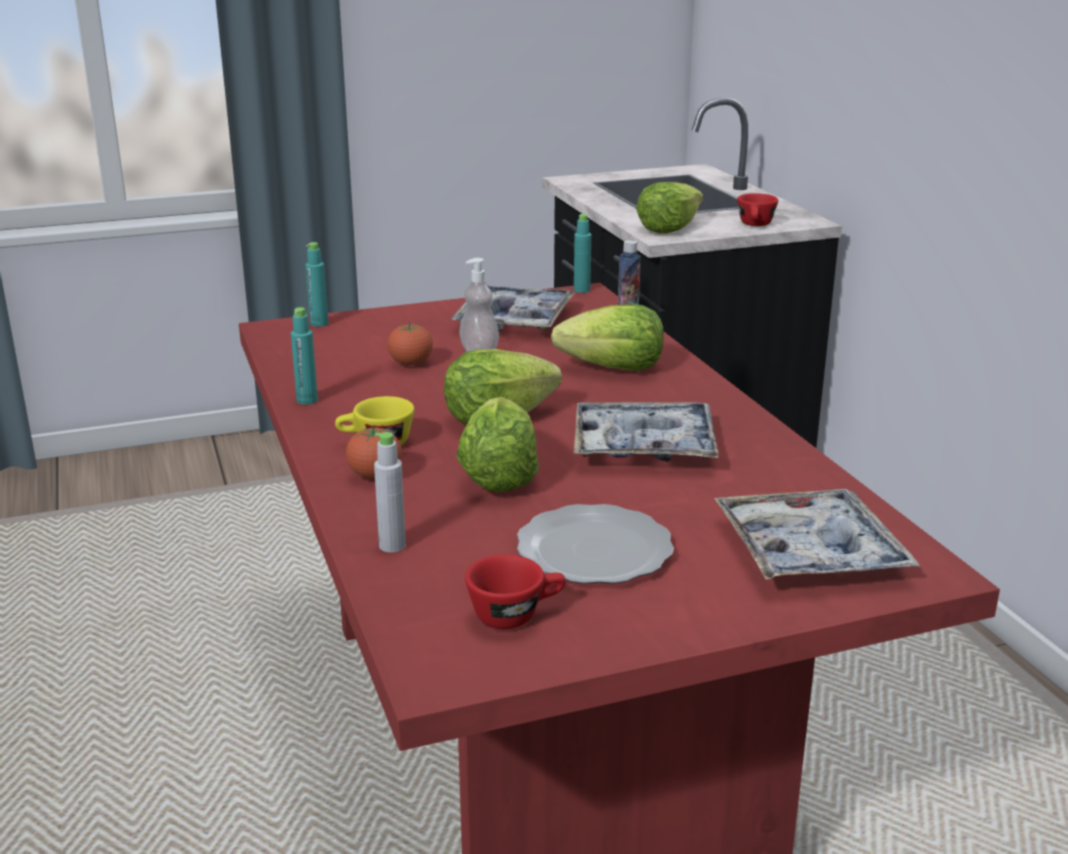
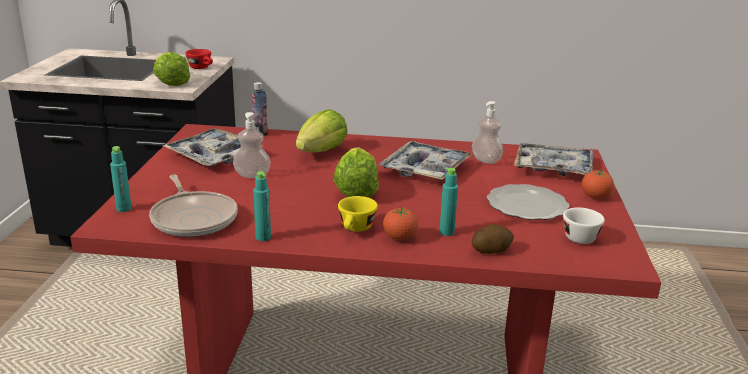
camera: 65 degrees left, 0 degrees up
grey bottle [374,432,406,553] -> potato [472,224,514,254]
tomato [387,322,433,365] -> tomato moved to [582,169,614,199]
lettuce [456,397,539,492] -> none
red cup [465,555,566,629] -> white cup [563,207,605,244]
turquoise bottle [574,213,591,293] -> turquoise bottle moved to [439,167,458,236]
none -> frying pan [149,174,238,237]
none -> soap dispenser [472,101,503,164]

